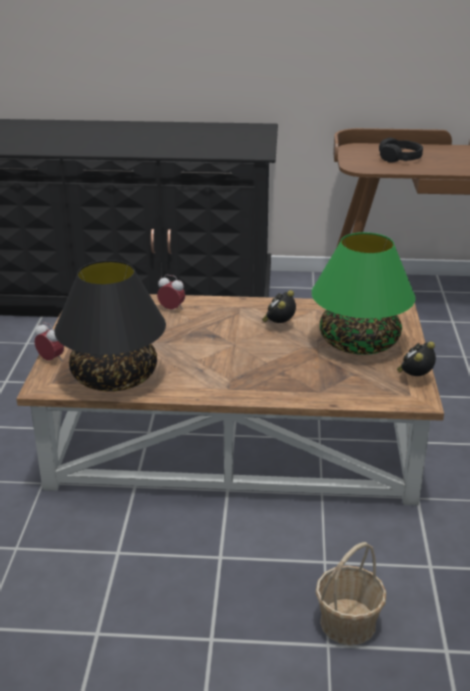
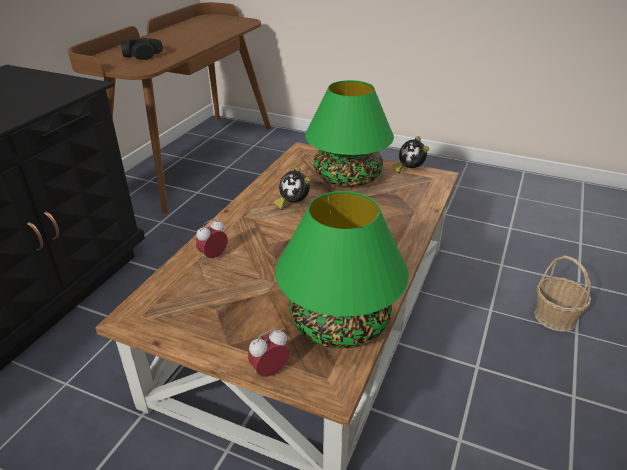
camera: 70 degrees left, 5 degrees up
black table lamp [54,260,166,392] -> green table lamp [275,191,409,349]

